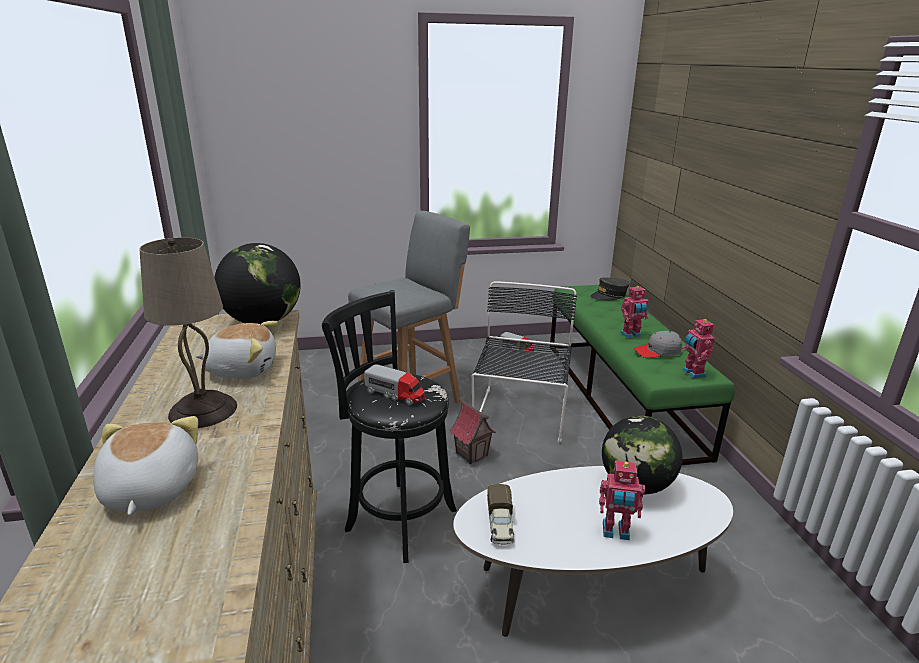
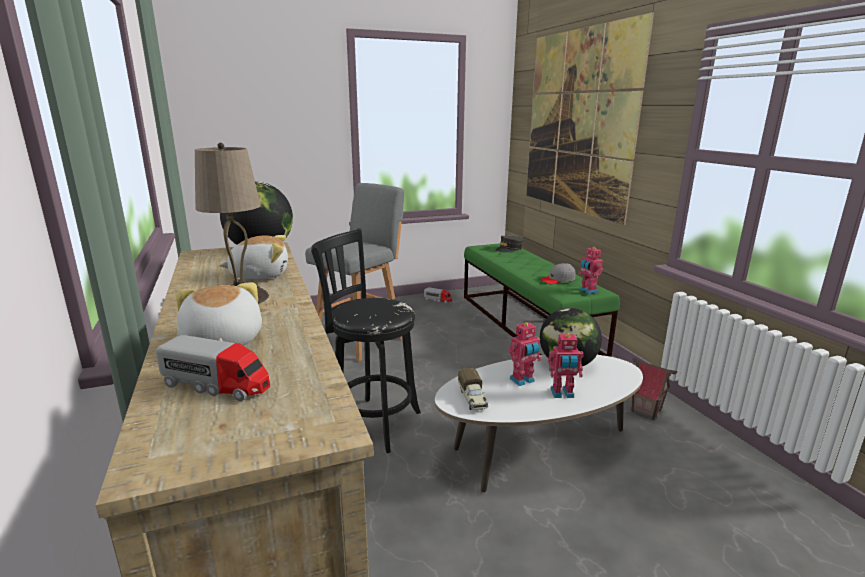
camera: 10 degrees left, 5 degrees down
toy truck [364,365,425,405] -> toy truck moved to [156,335,270,401]
toy house [449,397,496,464] -> toy house moved to [632,358,677,420]
black chair [472,281,577,443] -> none
toy robot [620,286,648,338] -> toy robot moved to [508,322,542,386]
none -> picture [526,12,654,225]

